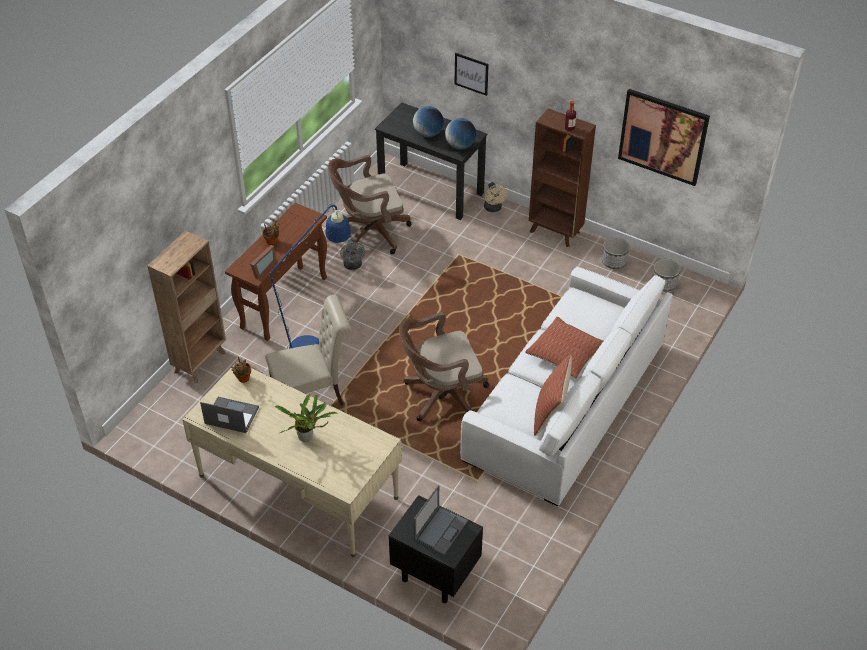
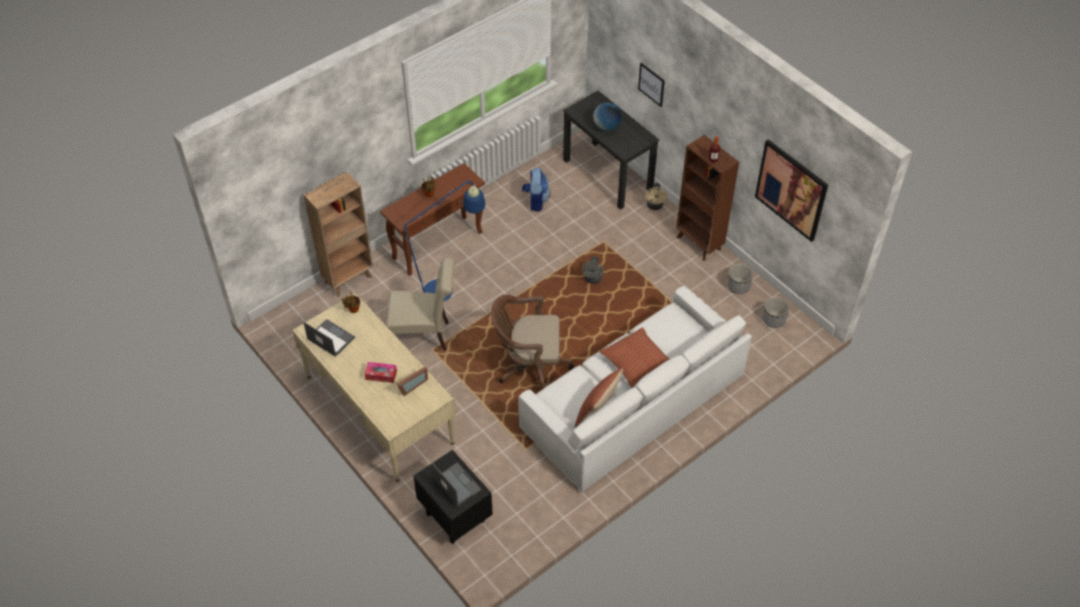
camera: 20 degrees right, 5 degrees up
picture frame [250,245,275,279] -> picture frame moved to [397,367,428,396]
potted plant [275,394,337,442] -> tissue box [365,362,397,383]
brown office chair [328,155,411,254] -> backpack [522,168,551,212]
grey fan [340,239,365,270] -> grey fan moved to [581,256,604,284]
laptop [414,485,468,555] -> laptop turned 90 degrees counterclockwise [431,463,481,506]
globe [445,118,476,150] -> none

